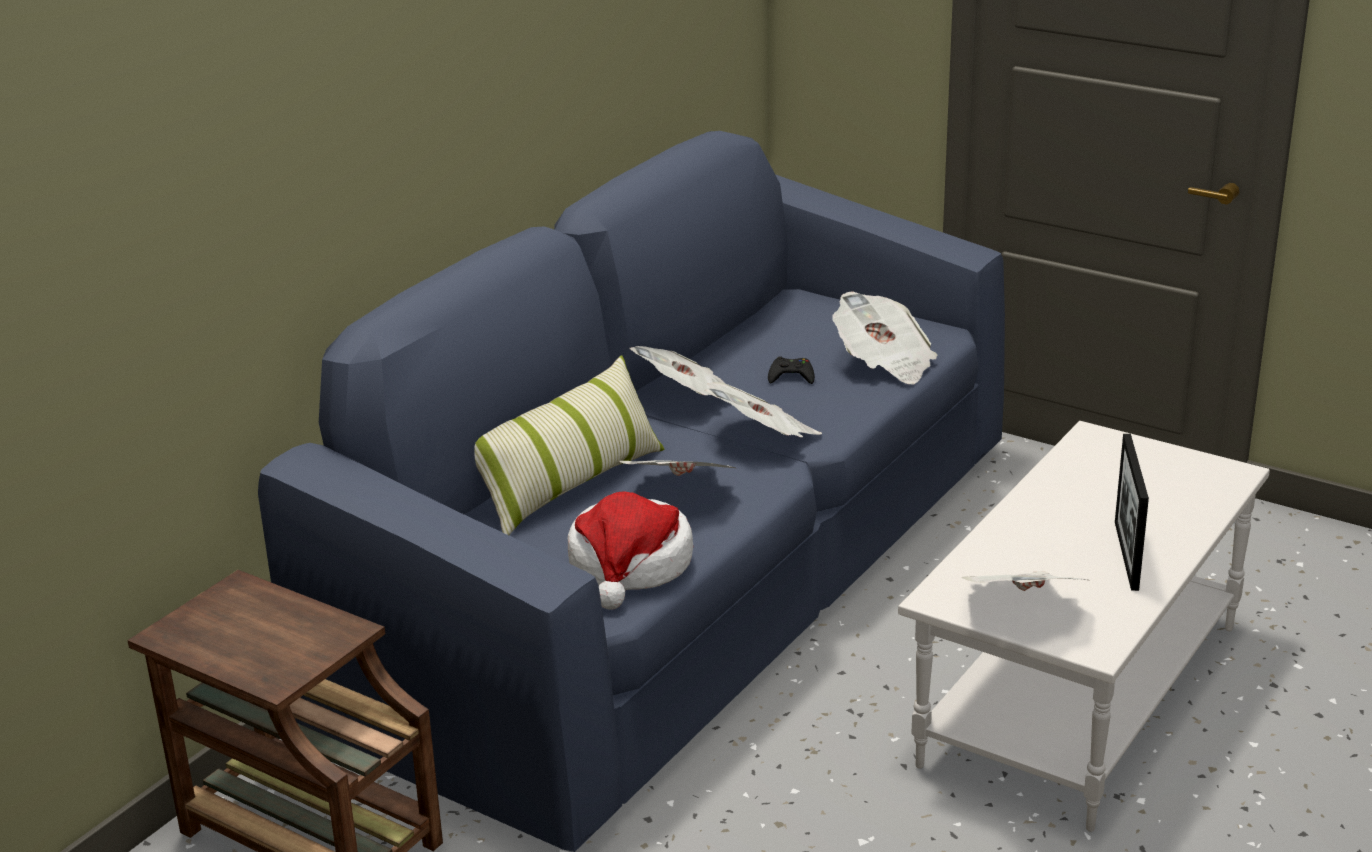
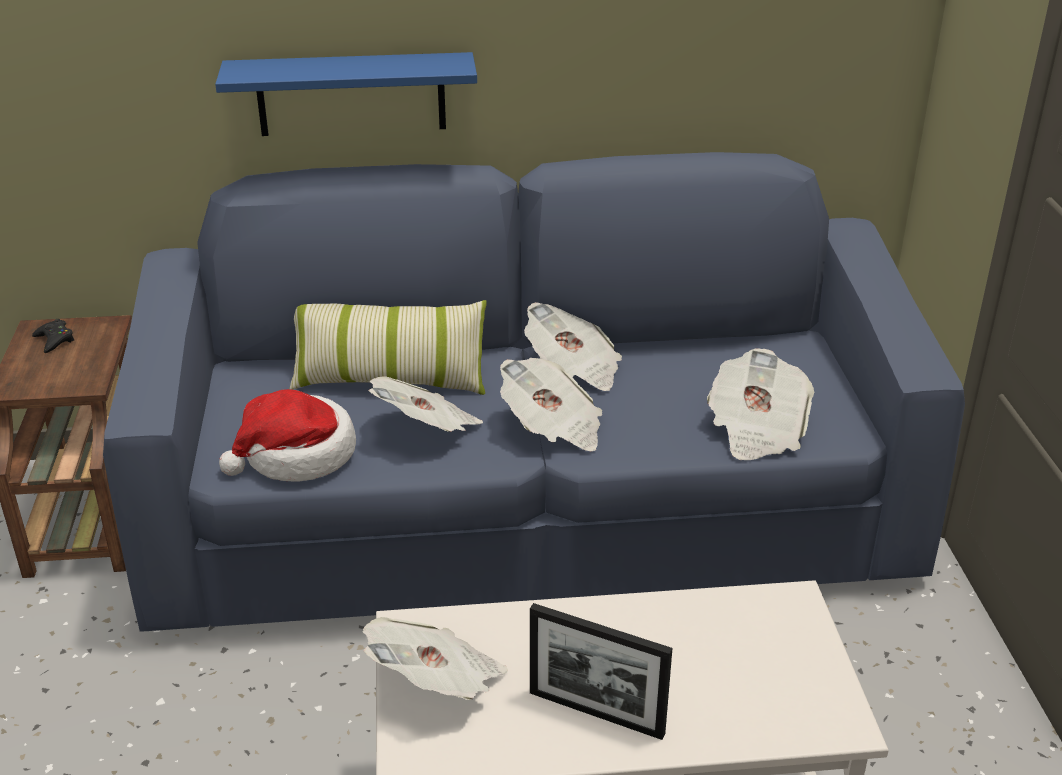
camera: 50 degrees right, 5 degrees up
black game controller [768,356,815,384] -> black game controller moved to [32,319,74,353]
picture frame [1115,434,1149,591] -> picture frame turned 120 degrees counterclockwise [530,603,672,740]
none -> blue shelf [215,52,477,136]

